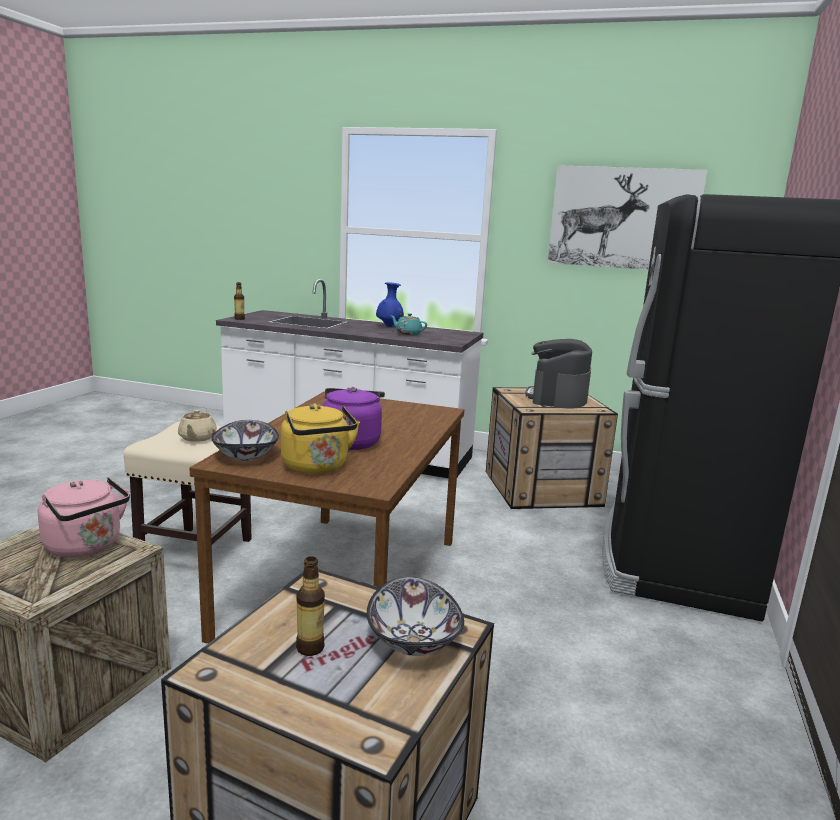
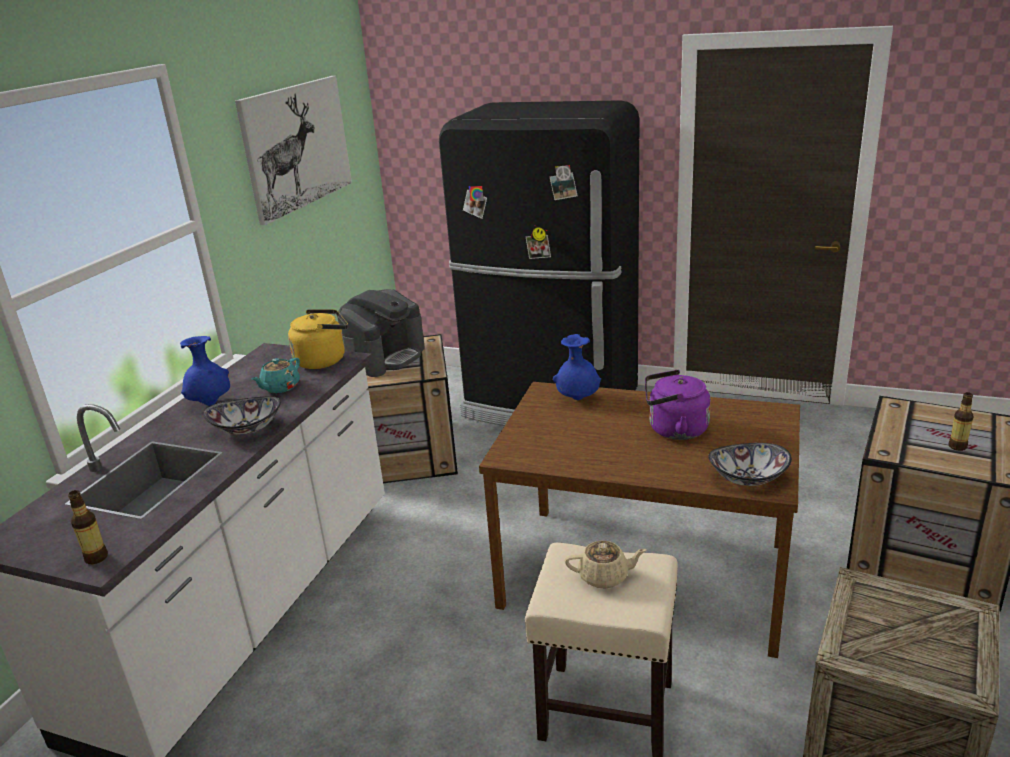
camera: 85 degrees left, 10 degrees up
pink kettle [38,477,130,558] -> none
yellow kettle [281,404,360,474] -> yellow kettle moved to [288,309,348,369]
bowl [367,577,464,656] -> bowl moved to [204,396,281,435]
coffee machine [525,339,592,409] -> coffee machine turned 75 degrees counterclockwise [337,289,425,377]
none -> blue vase [553,334,601,400]

